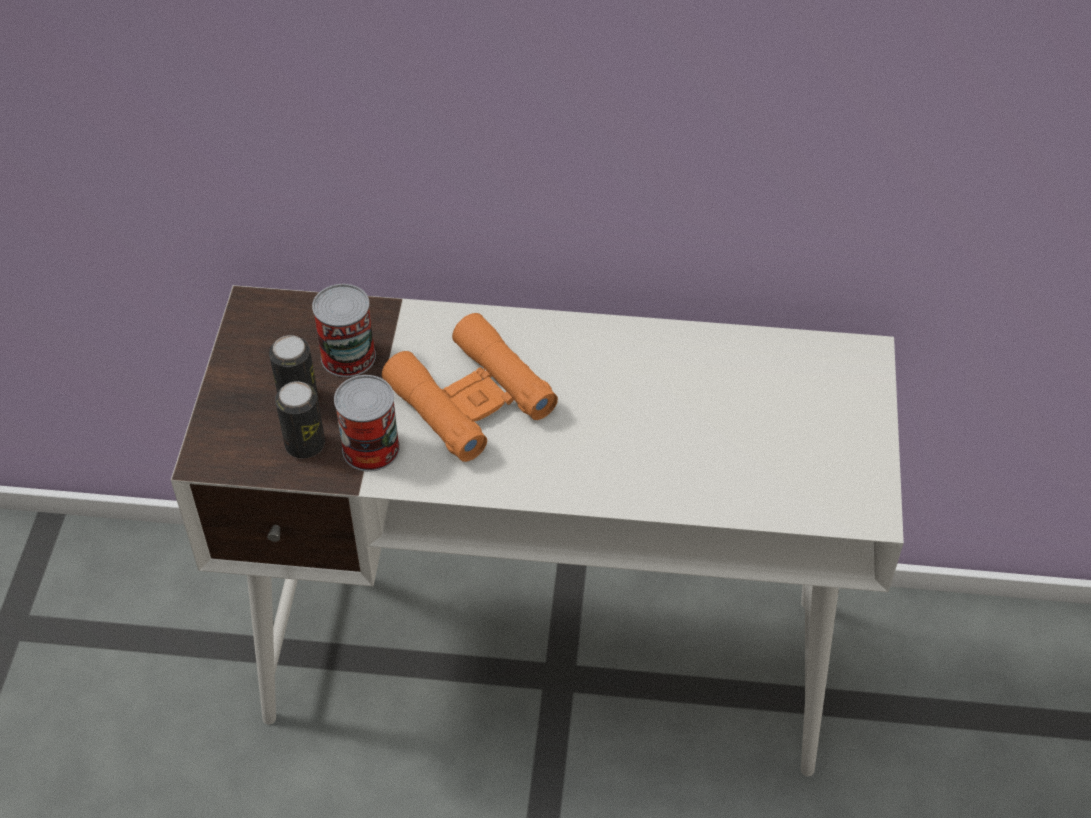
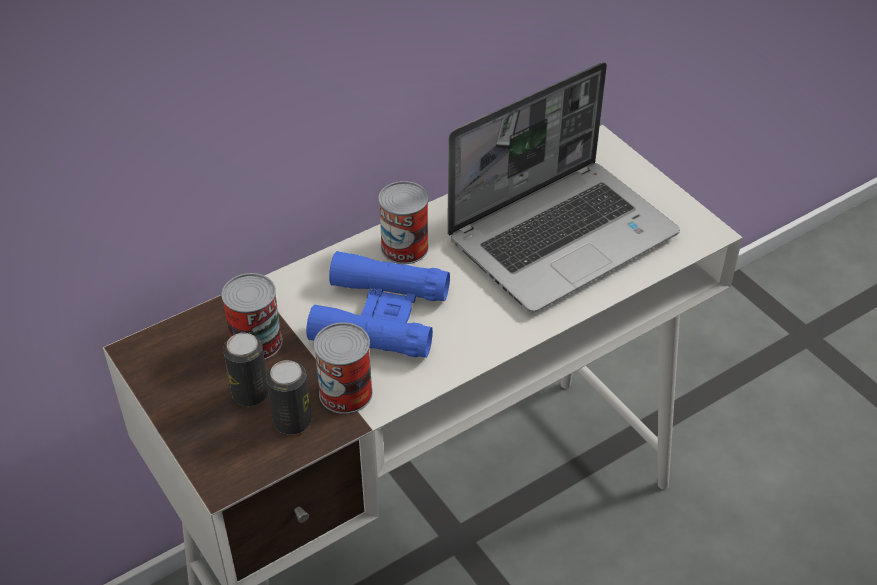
camera: 40 degrees left, 5 degrees down
orange binoculars [382,313,558,462] -> blue binoculars [306,251,450,358]
none -> can [378,181,429,264]
none -> laptop [447,62,680,312]

